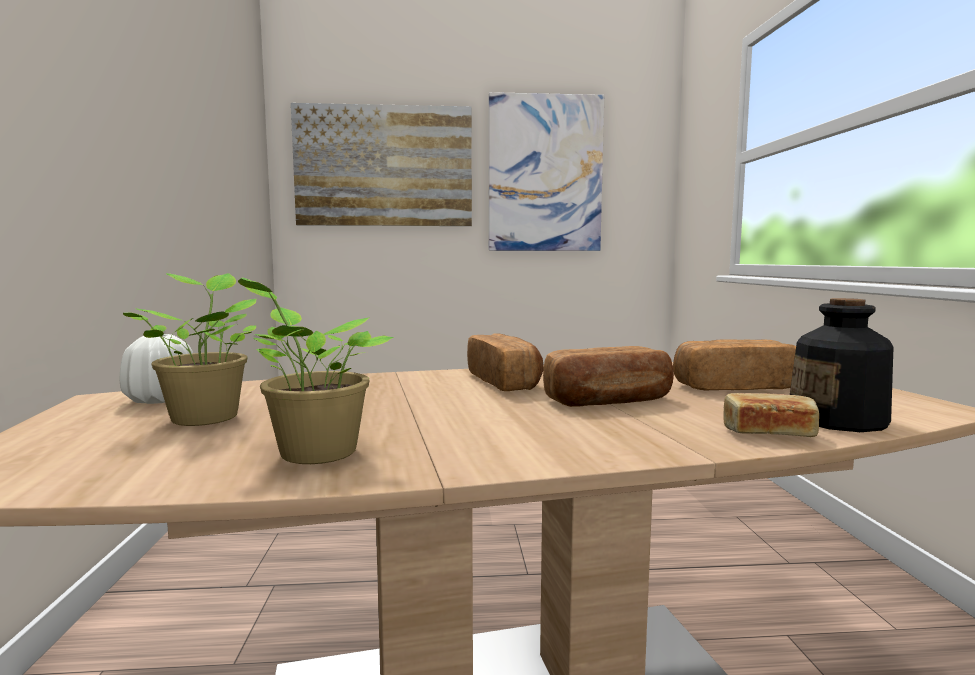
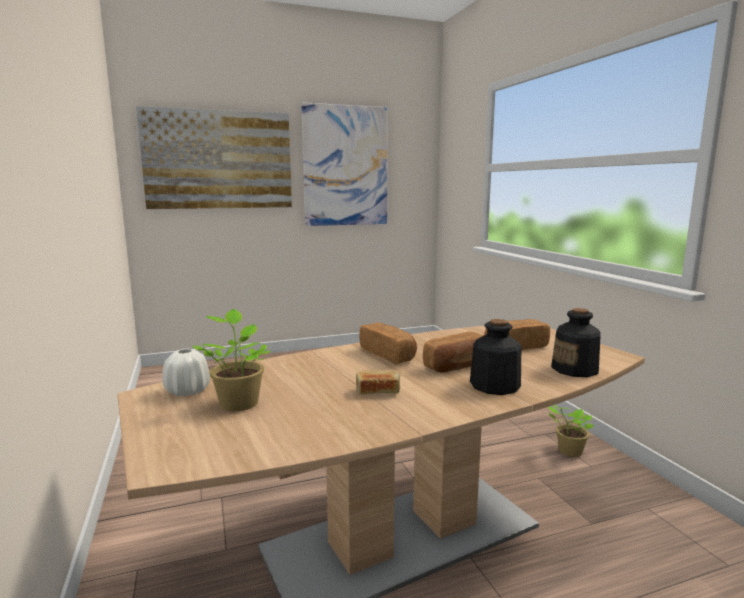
camera: 15 degrees left, 5 degrees up
potted plant [238,277,394,464] -> potted plant moved to [548,405,594,457]
bread [724,393,819,437] -> bread moved to [356,369,400,394]
none -> bottle [470,319,521,395]

